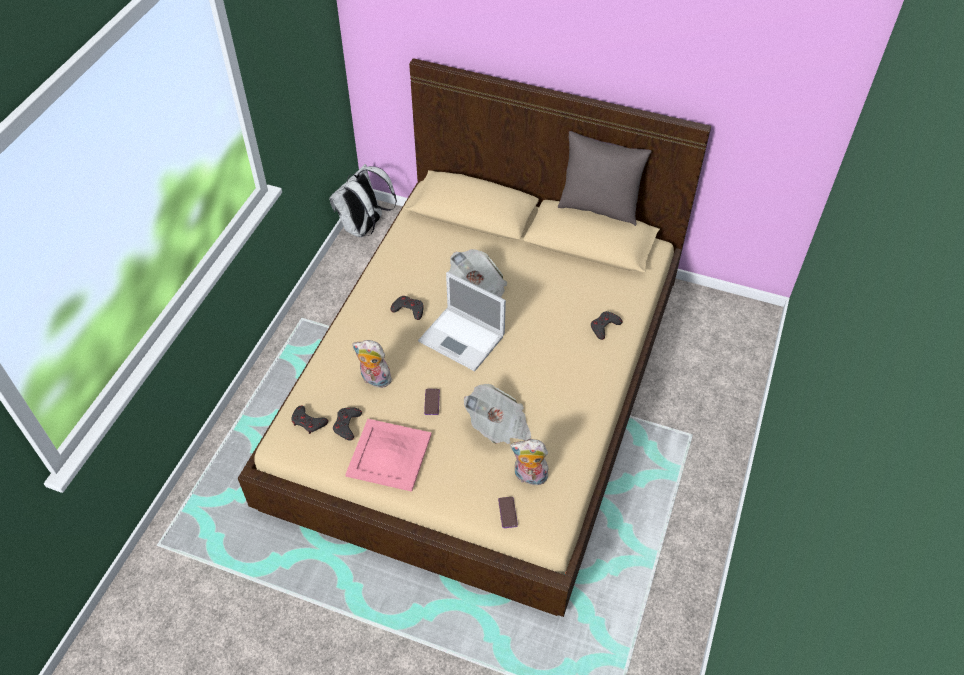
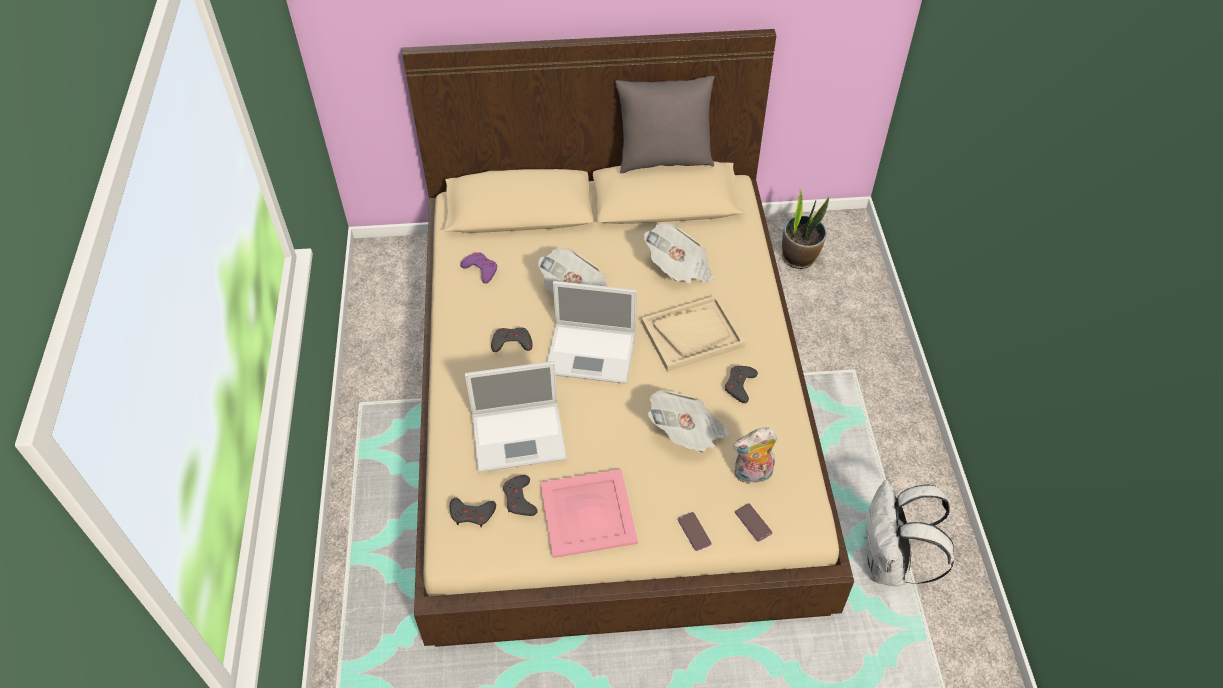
camera: 25 degrees left, 0 degrees up
white backpack [329,164,397,237] -> white backpack moved to [864,480,954,586]
plush toy [352,340,392,388] -> laptop [465,361,567,472]
phone [424,389,440,415] -> phone moved to [678,512,712,551]
grey game controller [591,311,622,340] -> grey game controller moved to [725,366,758,403]
none -> purple game controller [460,252,497,284]
none -> beige tray [642,295,745,372]
none -> newspaper [644,223,714,284]
none -> potted plant [782,188,829,269]

